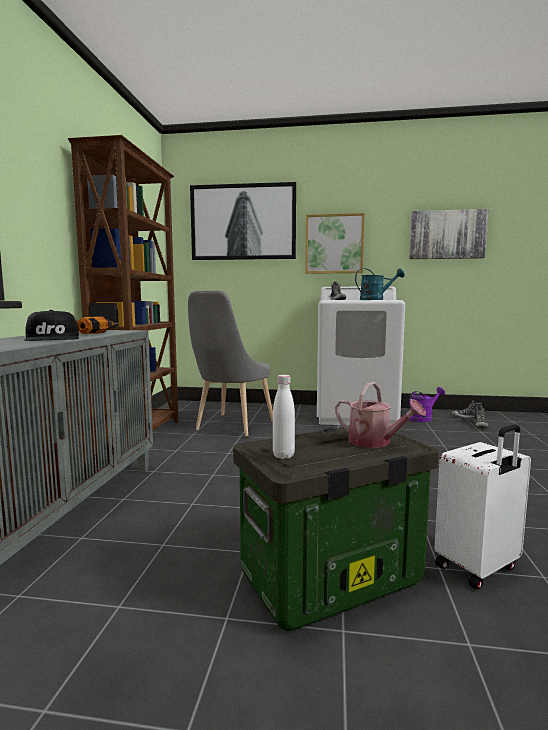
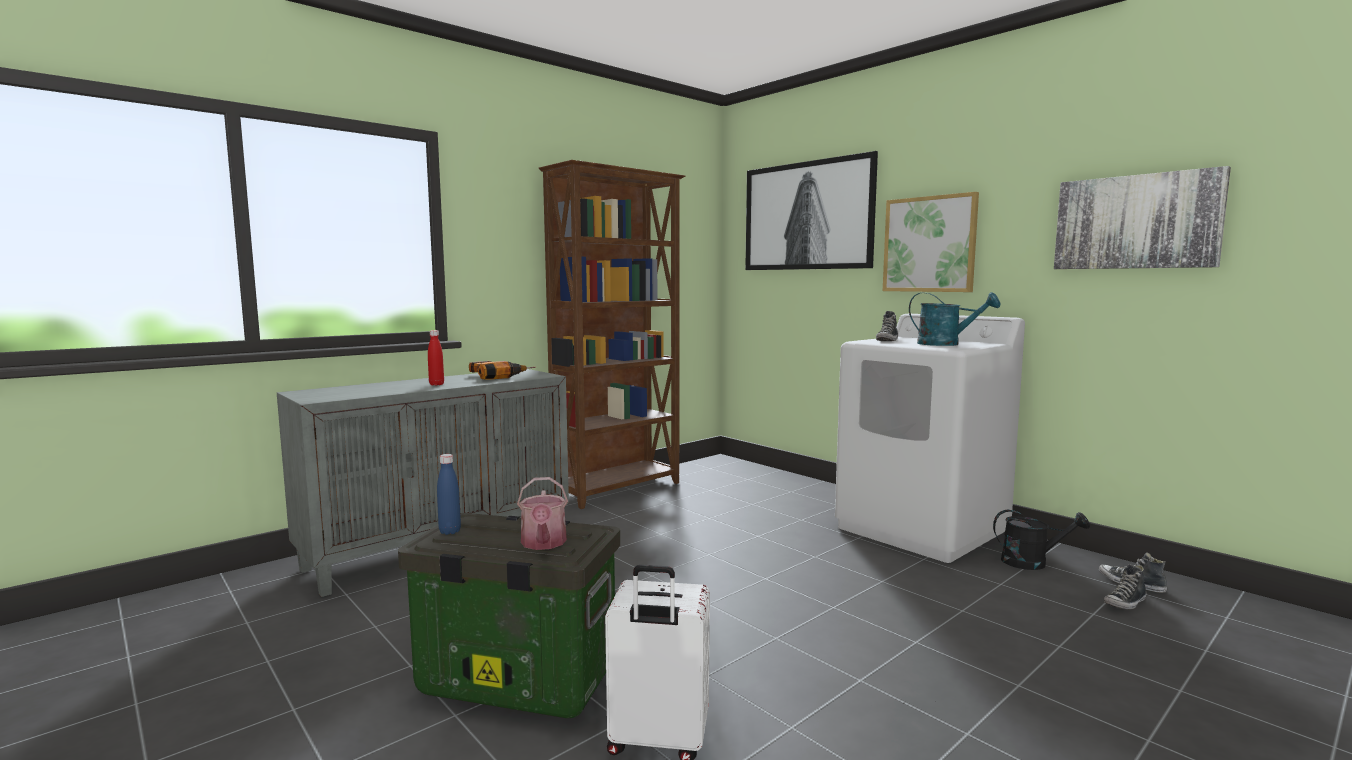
camera: 40 degrees right, 0 degrees up
black cap [24,310,79,341] -> red bottle [428,330,444,385]
grey chair [188,290,273,437] -> none
white bottle [273,375,295,459] -> blue bottle [437,454,461,535]
purple watering can [409,387,445,422] -> black watering can [993,510,1090,570]

